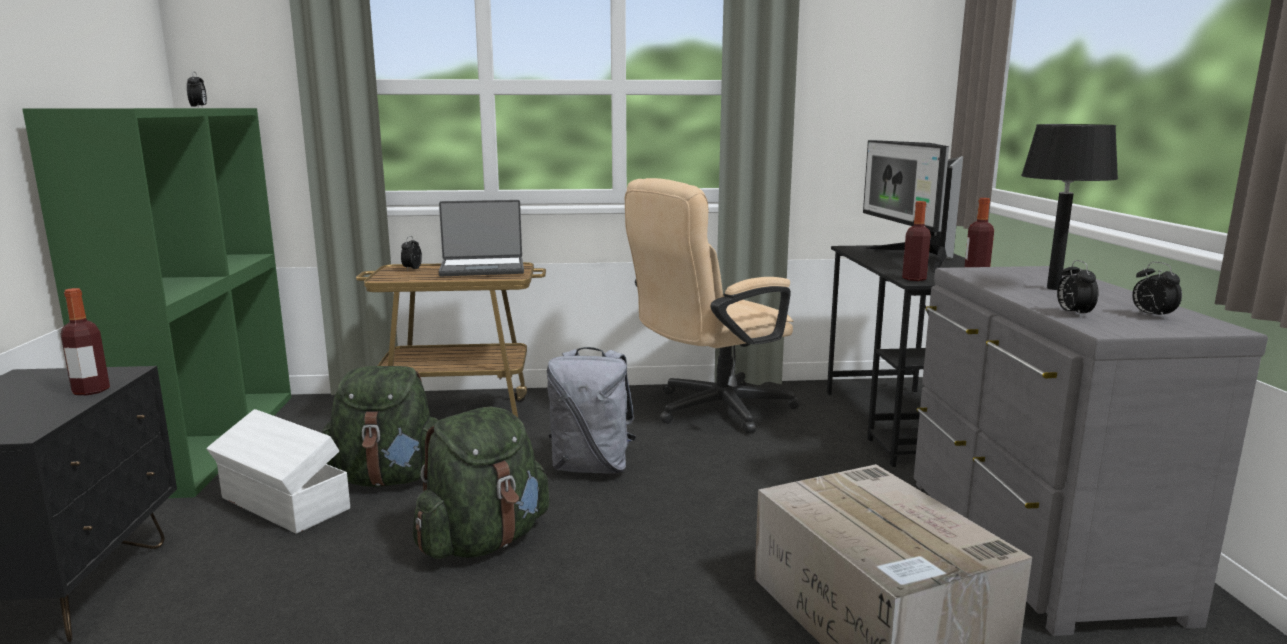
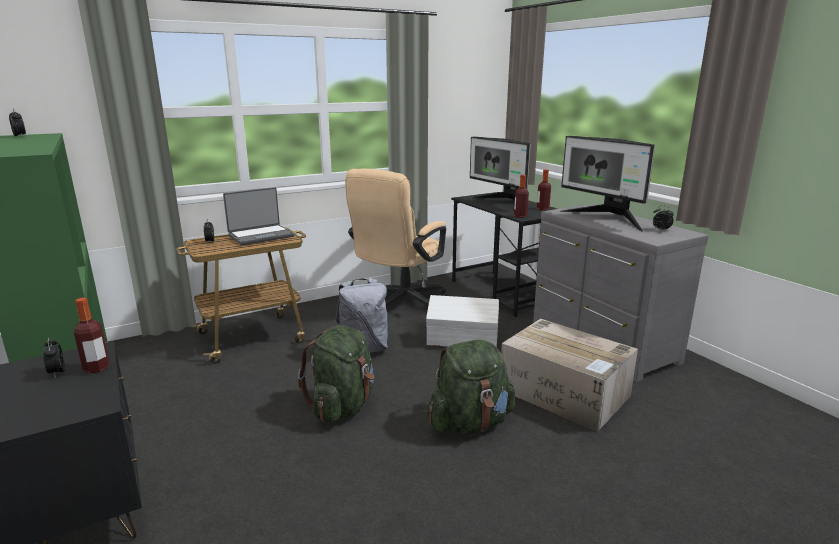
camera: 25 degrees left, 5 degrees up
white storage box [206,409,350,534] -> white storage box moved to [426,295,499,347]
green backpack [322,366,439,487] -> green backpack moved to [427,340,515,435]
black table lamp [1021,124,1118,290] -> monitor [560,136,655,232]
alarm clock [1057,260,1098,318] -> alarm clock moved to [43,338,65,378]

